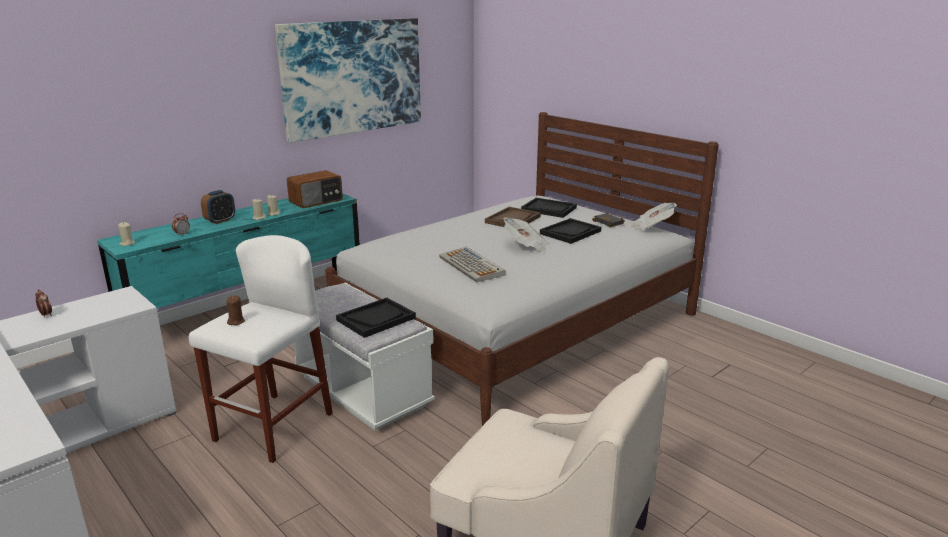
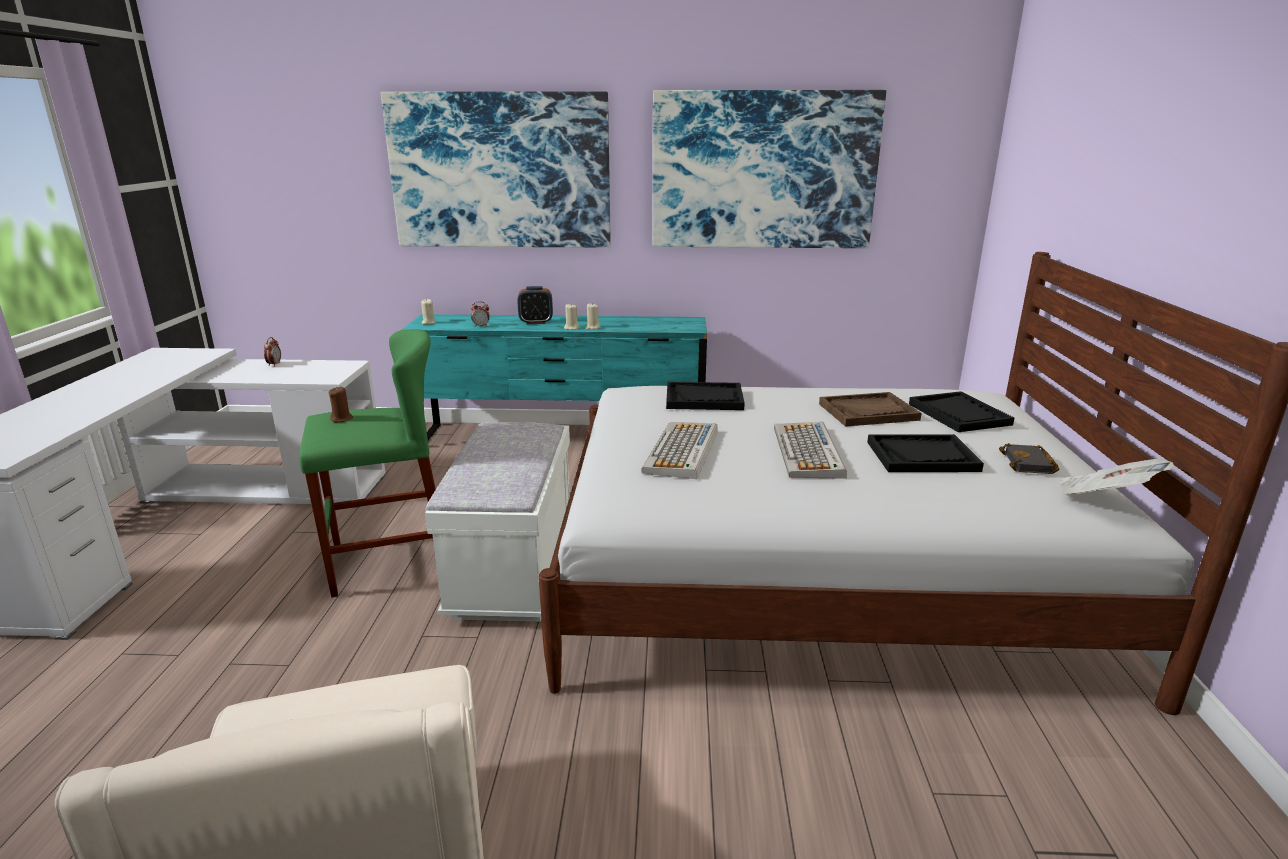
camera: 45 degrees right, 0 degrees up
white stool [189,235,333,463] -> green stool [299,329,436,598]
radio [287,170,343,208] -> none
black tray [336,298,416,338] -> black tray moved to [666,382,745,410]
newspaper [504,217,547,252] -> keyboard [774,422,847,479]
none -> picture [381,91,611,248]

